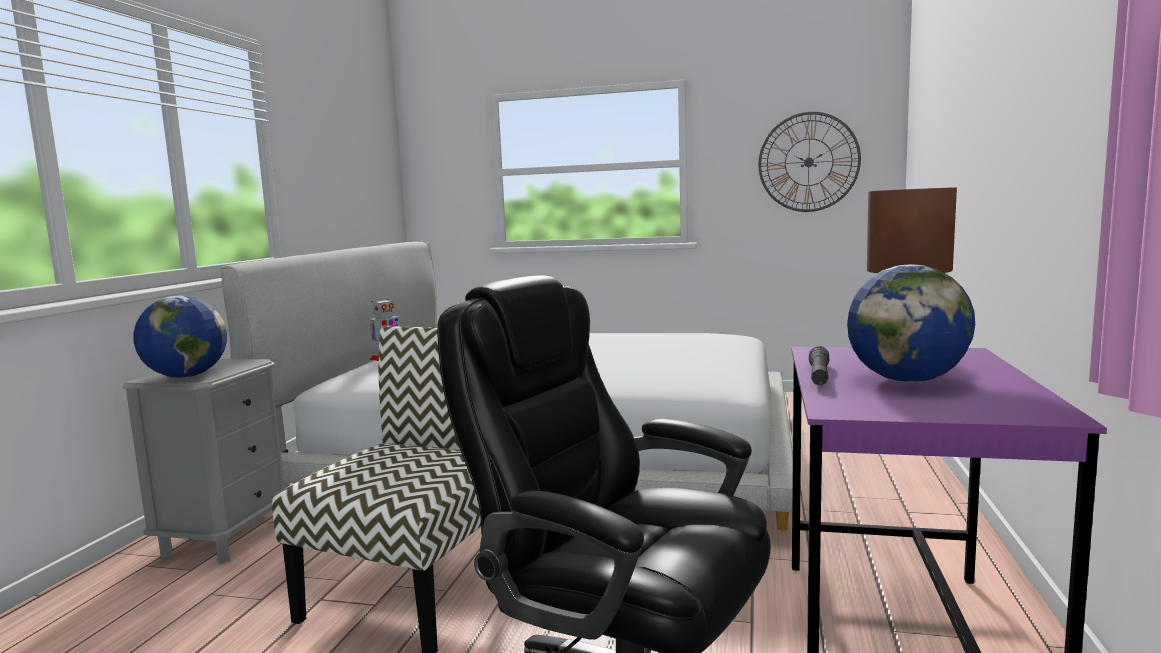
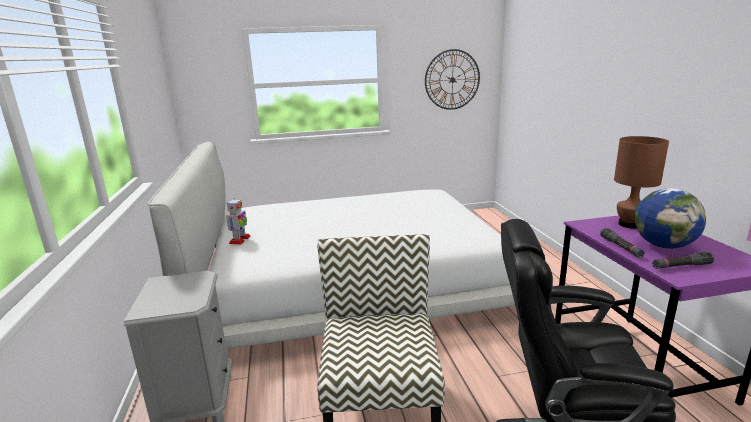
camera: 25 degrees left, 10 degrees up
globe [133,296,227,378] -> none
none -> black flashlight [652,252,714,269]

